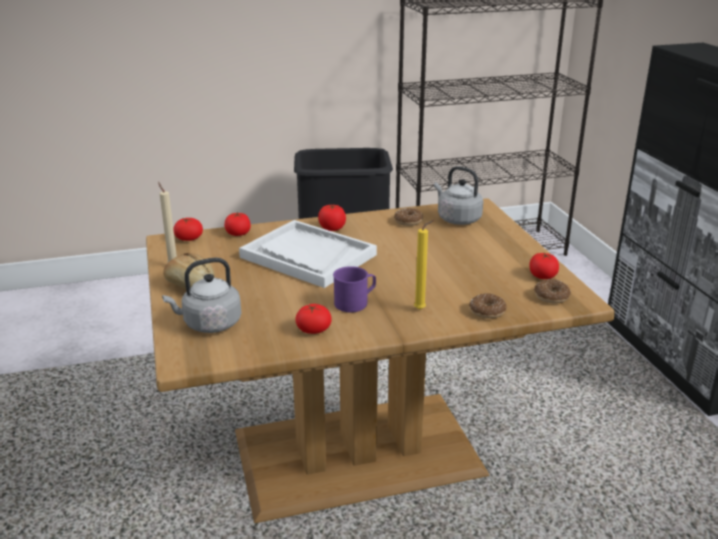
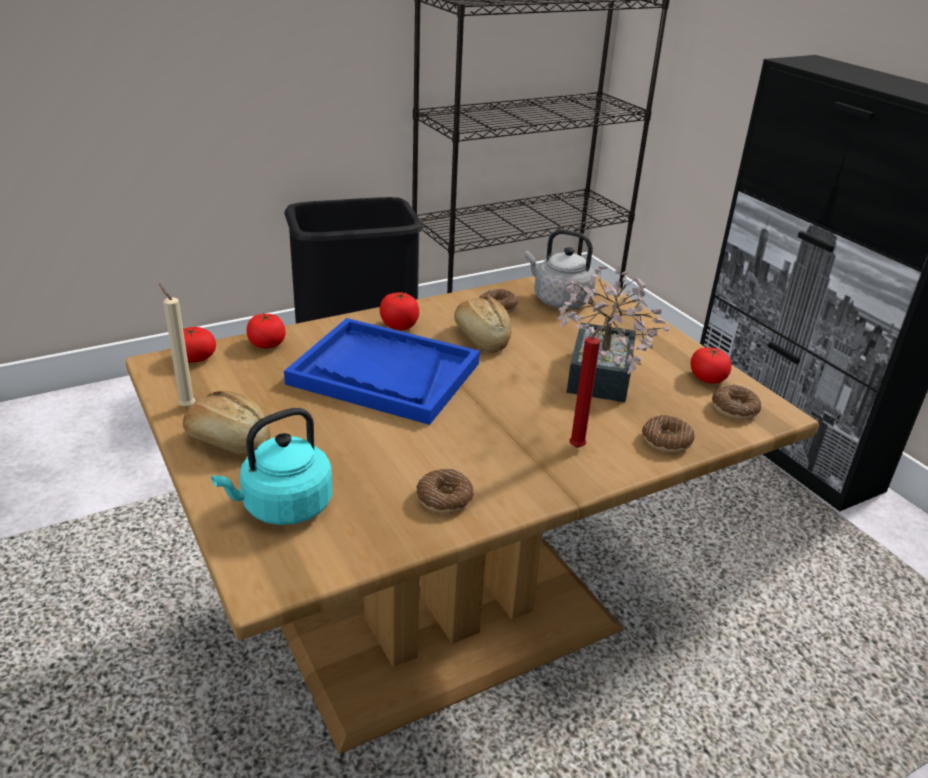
camera: 15 degrees left, 5 degrees up
grey kettle [162,258,242,333] -> turquoise kettle [211,408,332,525]
white tray [239,220,377,288] -> blue tray [284,318,480,425]
tomato [295,304,332,334] -> donut [417,469,474,513]
purple mug [333,266,376,312] -> none
yellow candle [414,220,434,310] -> red candle [569,324,608,448]
none -> bread [454,296,511,353]
none -> potted plant [557,266,670,402]

